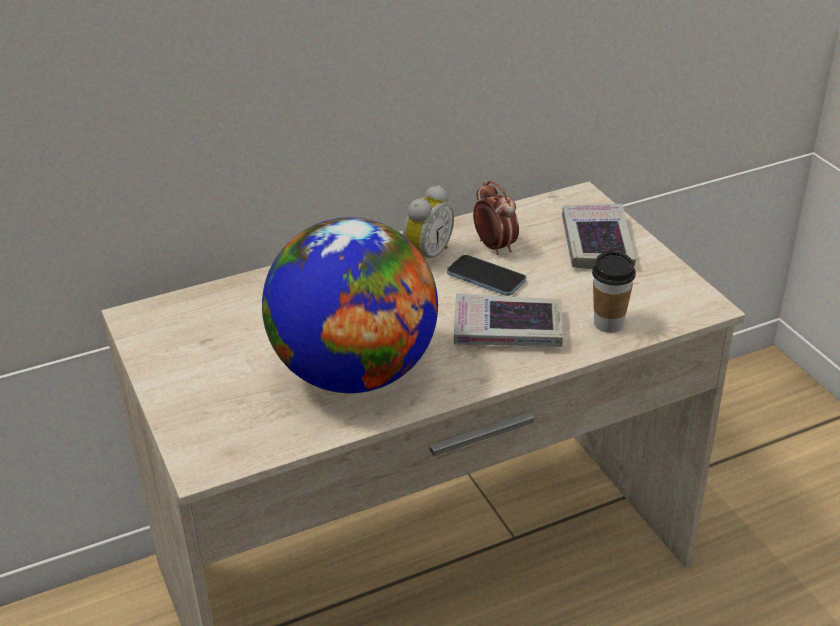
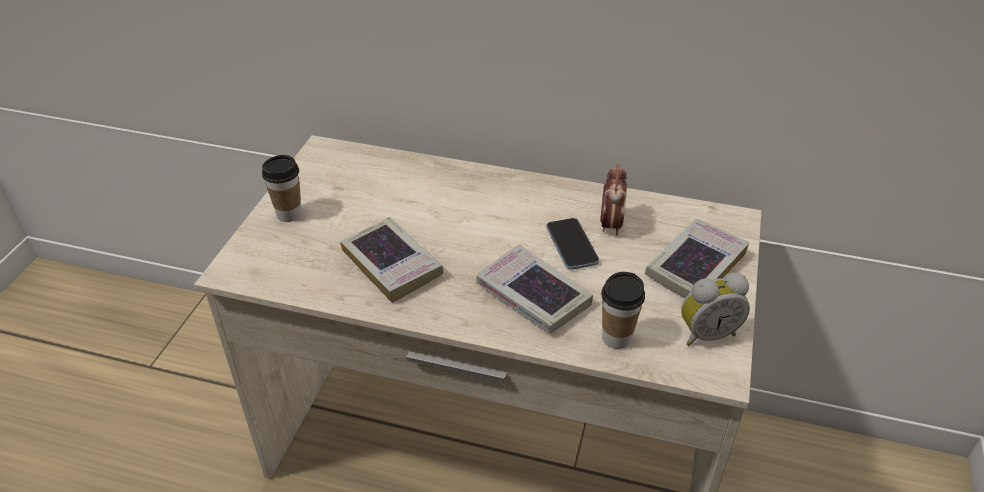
camera: 40 degrees right, 5 degrees up
globe [262,217,438,393] -> book [340,217,443,303]
alarm clock [403,185,454,260] -> alarm clock moved to [681,273,750,346]
none -> cup [262,155,302,222]

